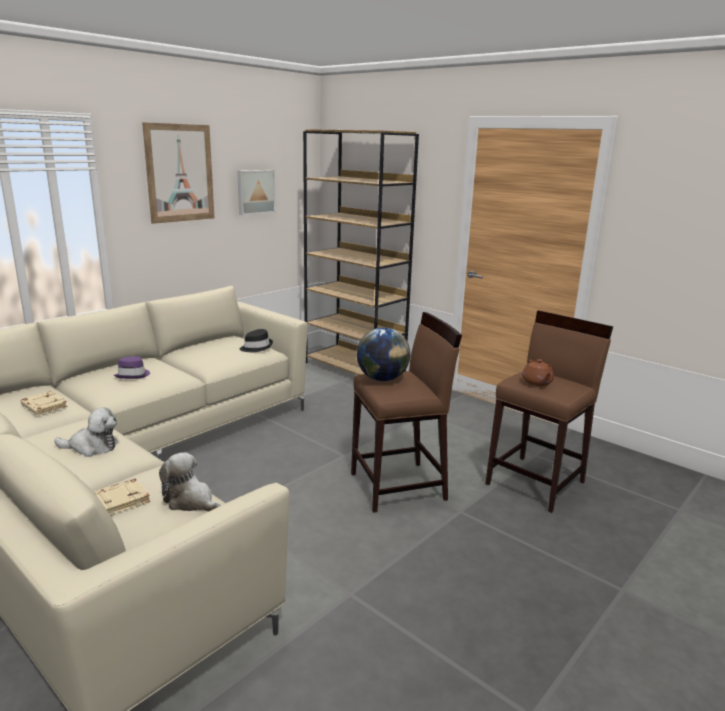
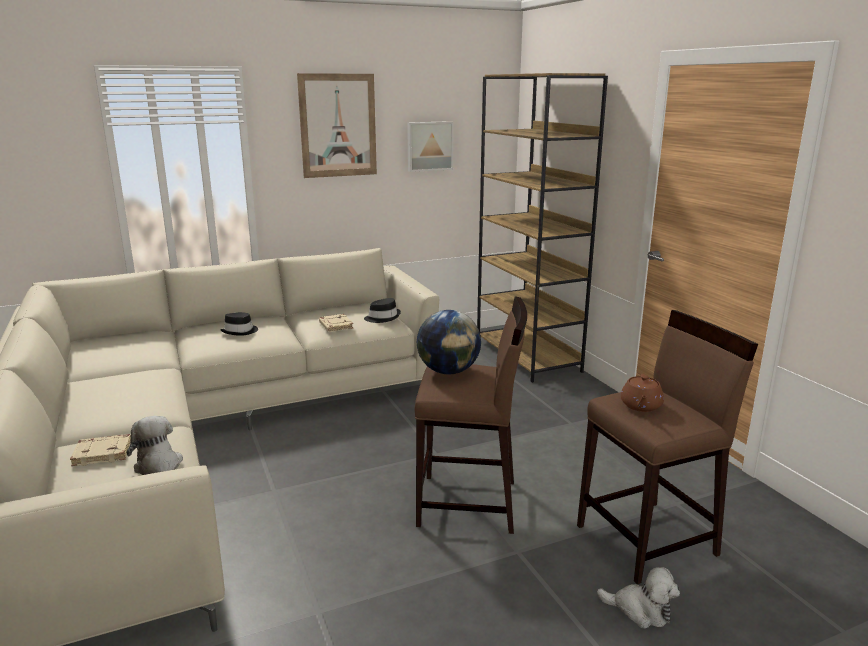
camera: 25 degrees right, 0 degrees up
beige book [21,391,68,415] -> beige book moved to [319,314,353,332]
plush toy [54,407,118,457] -> plush toy moved to [597,567,680,629]
purple hat [114,356,150,379] -> black hat [220,312,258,336]

